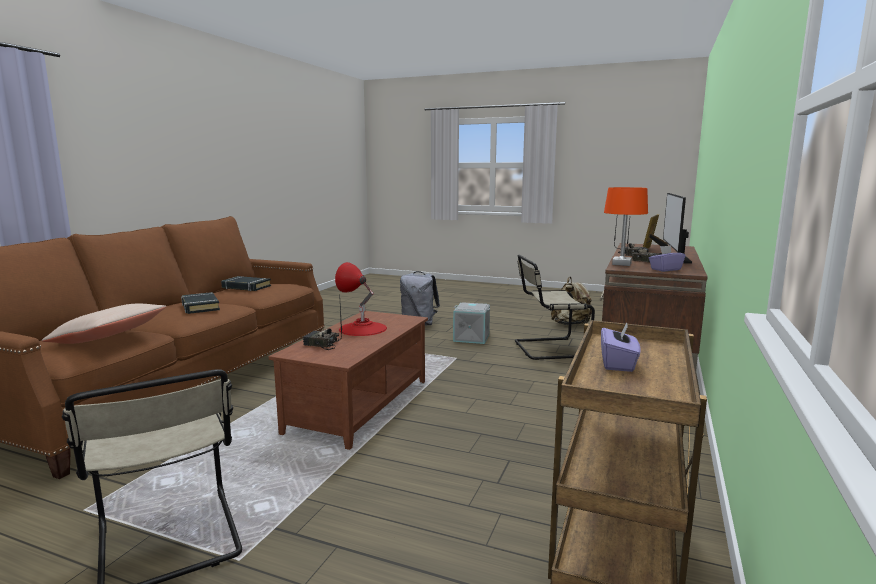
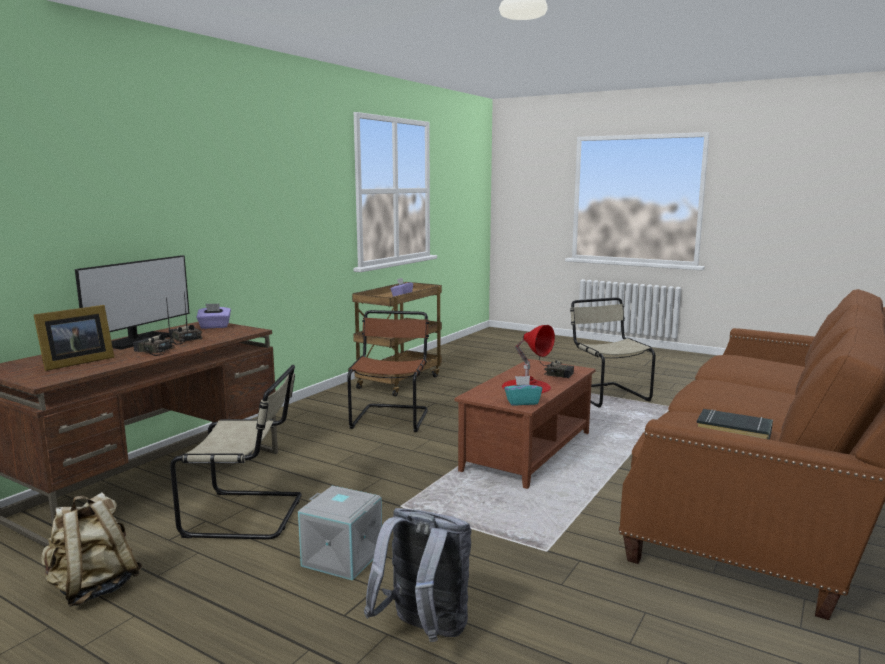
camera: 170 degrees left, 0 degrees up
beige pillow [41,304,167,344] -> none
black book [181,292,220,314] -> none
orange table lamp [604,187,648,266] -> none
none -> brown chair [348,310,429,432]
none -> turquoise tissue box [504,376,542,406]

